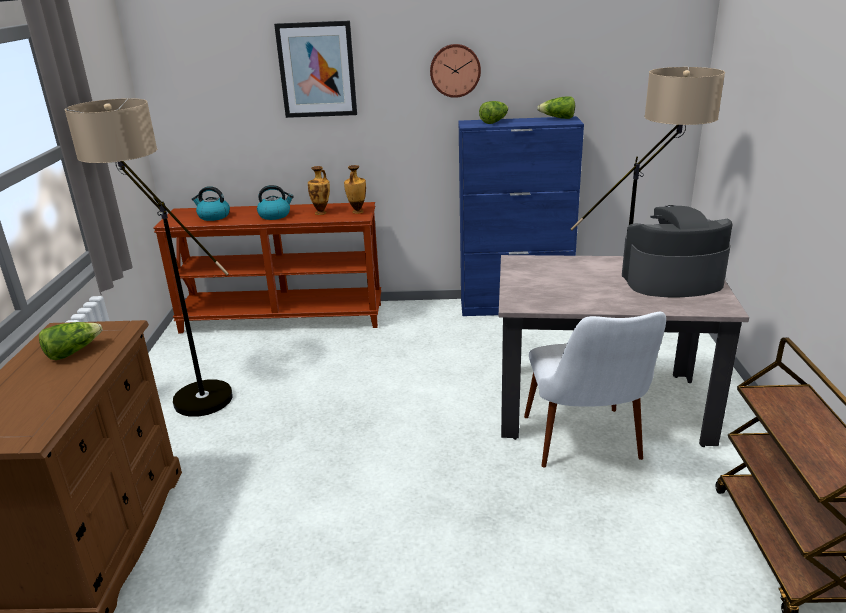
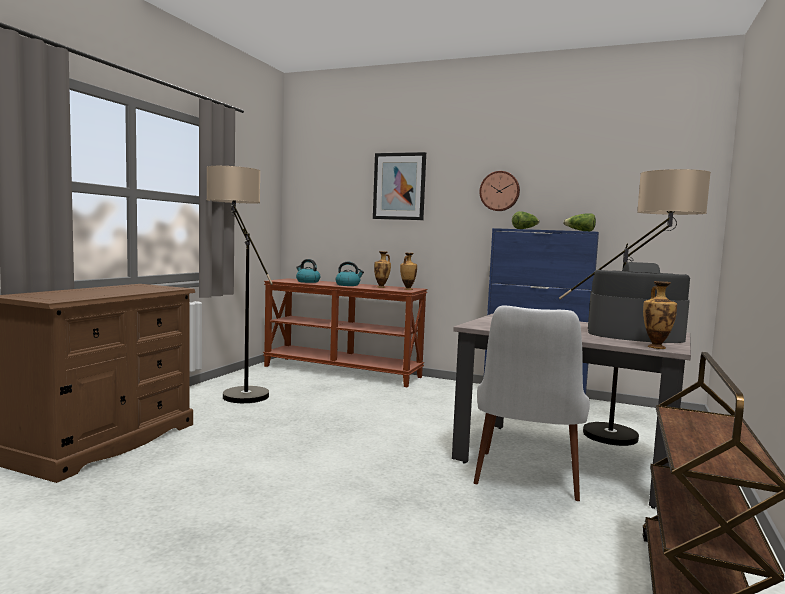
camera: 20 degrees right, 20 degrees down
lettuce [39,322,103,360] -> none
none -> vase [643,281,677,349]

